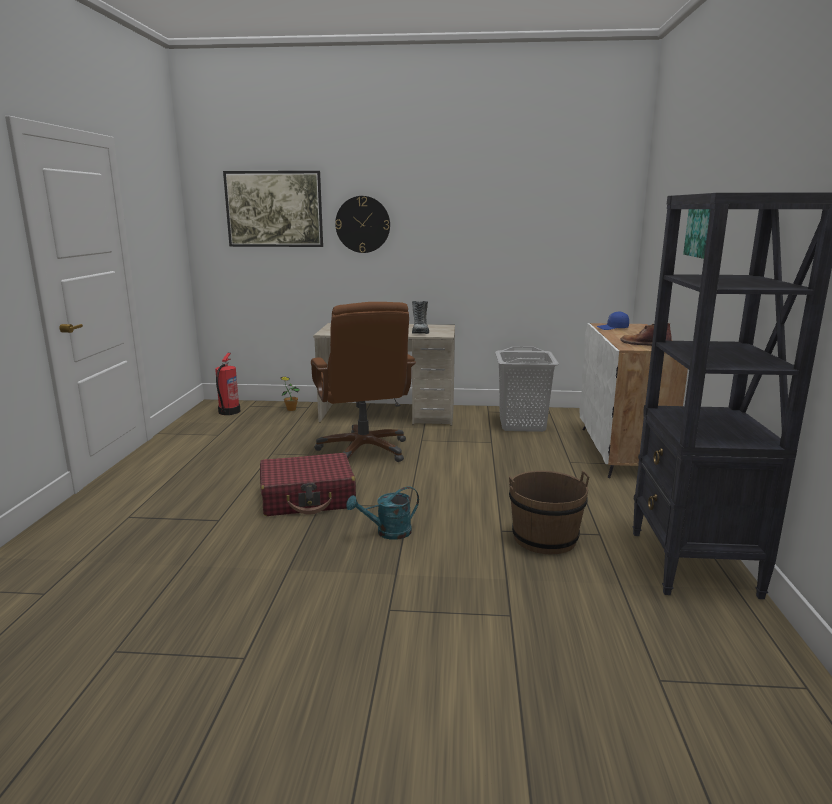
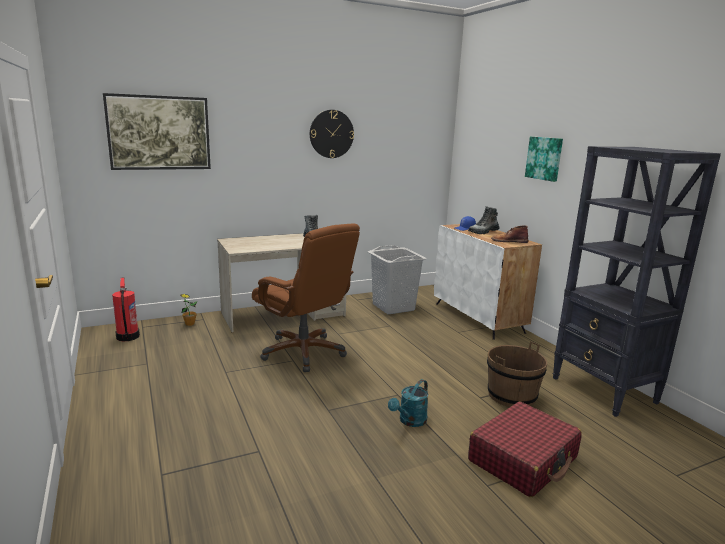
camera: 30 degrees left, 0 degrees up
red suitcase [260,453,356,516] -> red suitcase moved to [468,401,582,497]
wall clock [335,196,390,253] -> wall clock moved to [310,110,354,158]
none -> boot [468,207,500,234]

